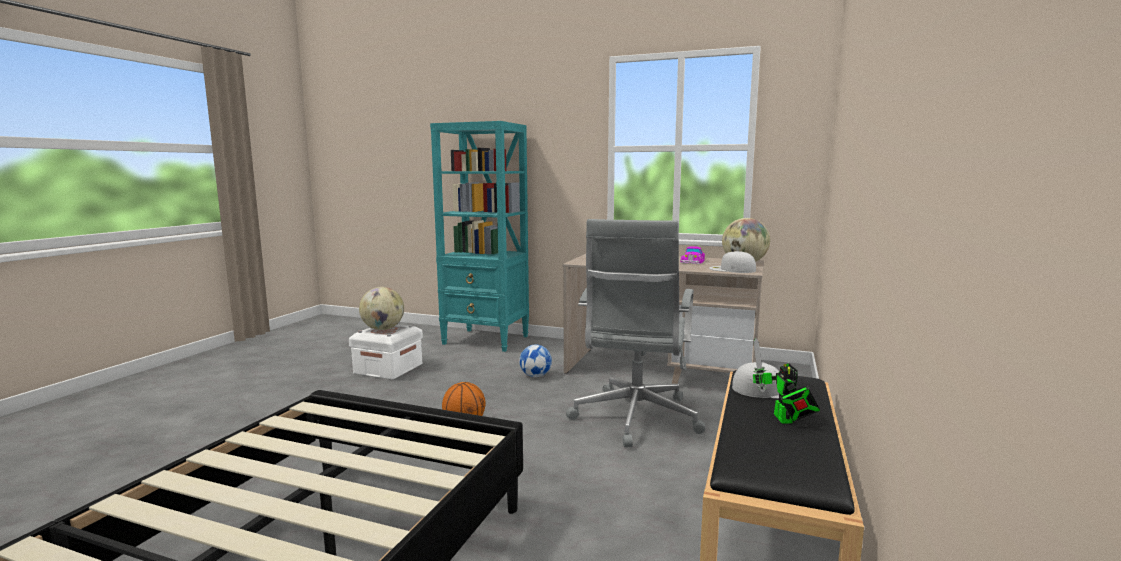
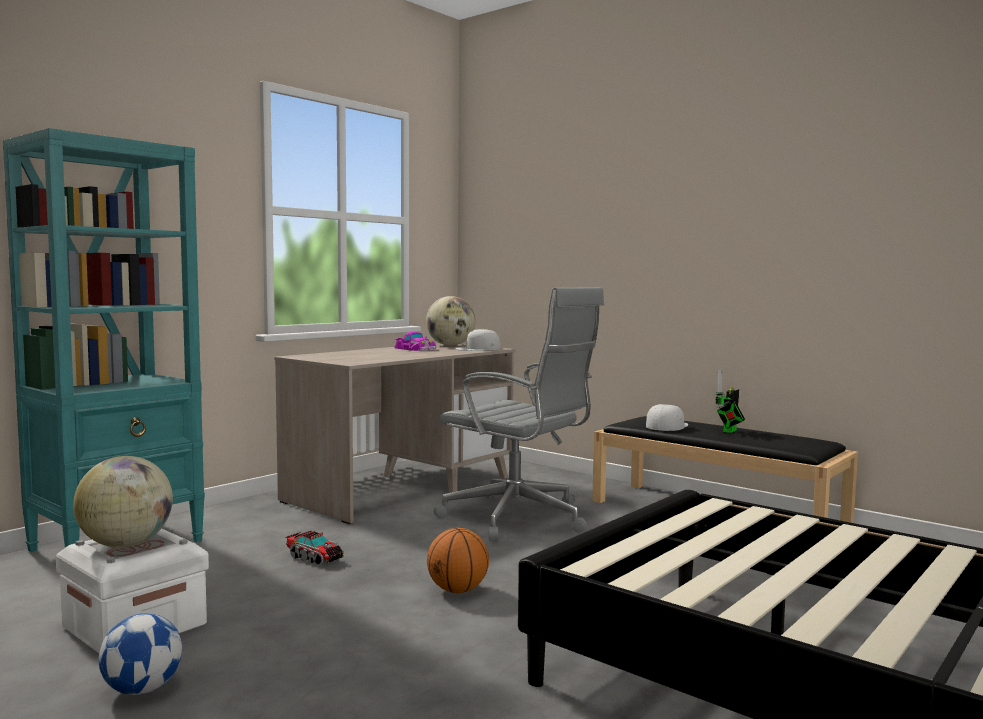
camera: 70 degrees left, 5 degrees down
football [519,345,552,377] -> football moved to [99,613,182,695]
toy robot [753,338,820,423] -> toy robot turned 105 degrees clockwise [715,369,745,433]
none -> toy truck [285,531,344,565]

